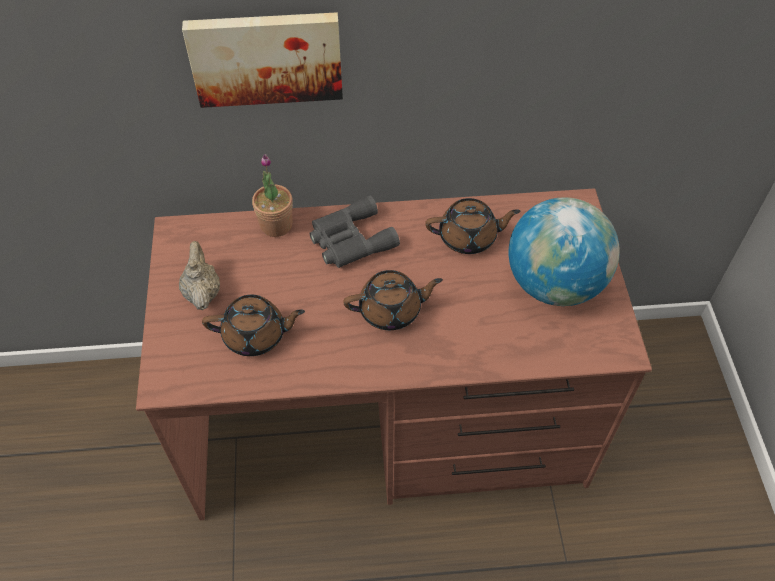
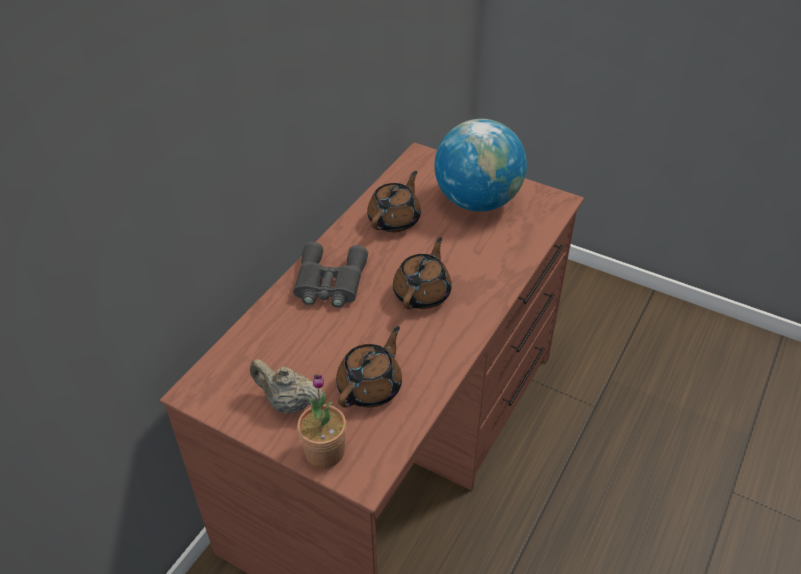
camera: 55 degrees left, 10 degrees down
picture [182,12,343,108] -> none
potted plant [252,154,293,237] -> potted plant moved to [297,374,347,468]

